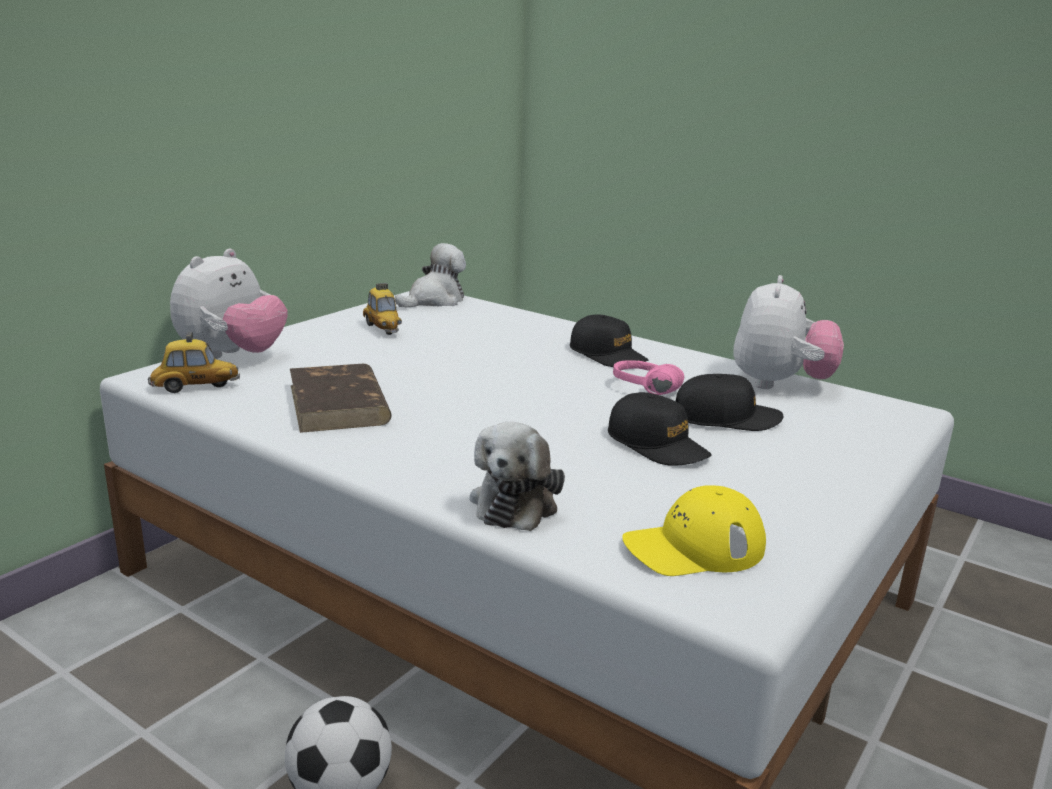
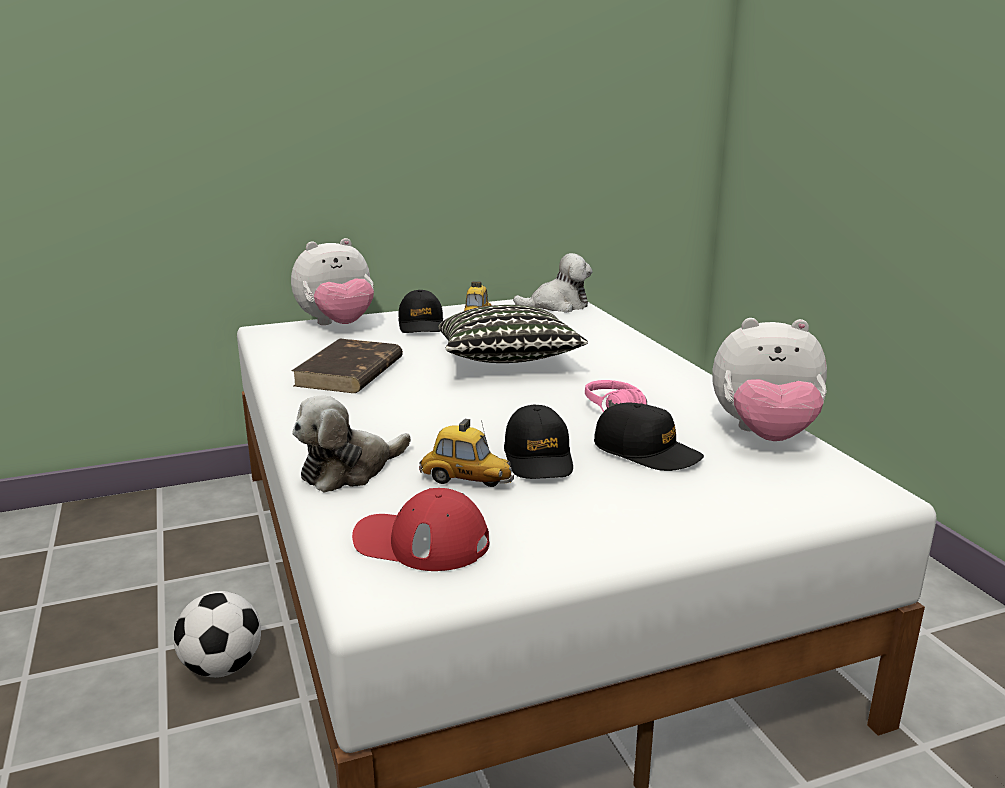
camera: 35 degrees right, 0 degrees up
toy car [148,332,240,393] -> toy car moved to [419,419,514,487]
black cap [570,314,648,367] -> black cap moved to [398,290,443,333]
yellow cap [622,485,766,576] -> red cap [352,488,489,571]
plush toy [734,275,844,389] -> plush toy turned 45 degrees clockwise [712,318,827,441]
none -> pillow [438,305,588,363]

